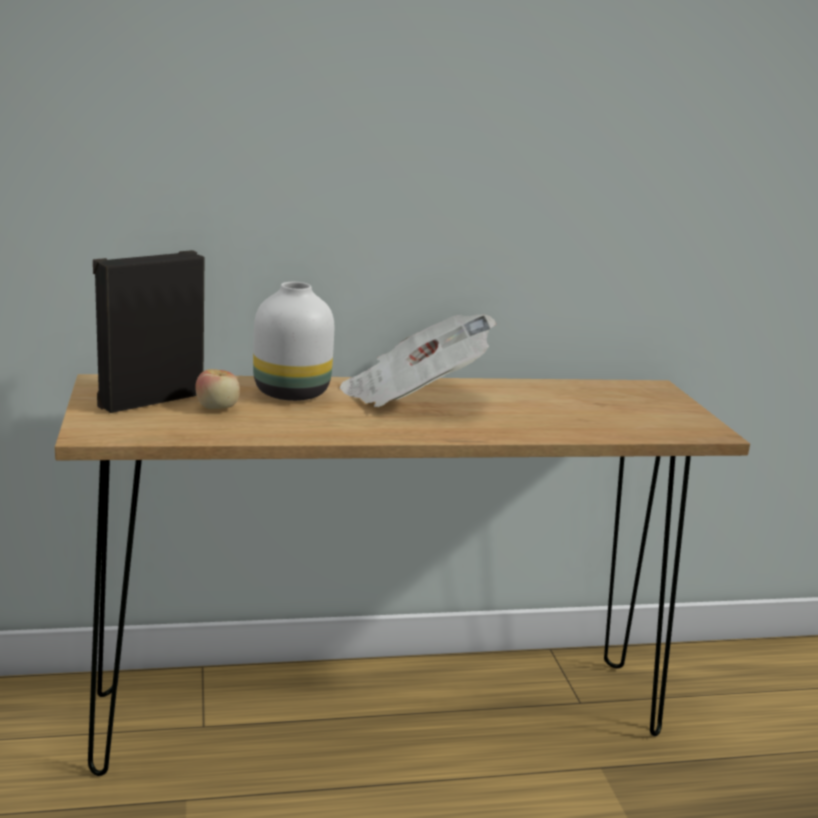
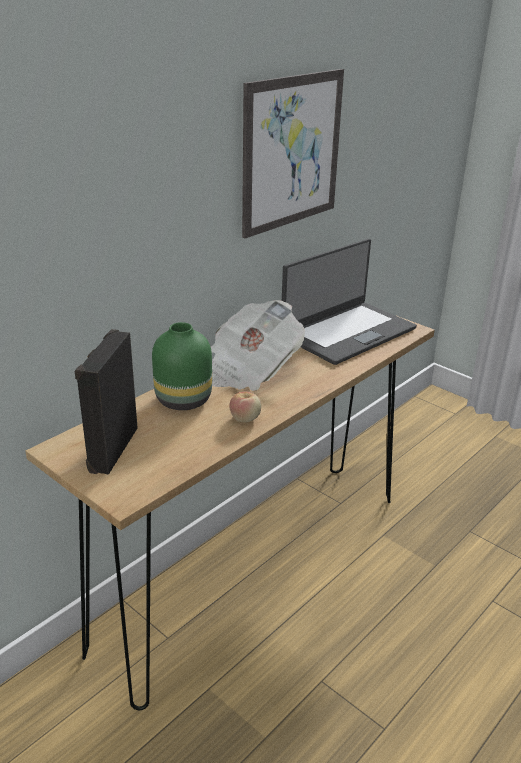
camera: 35 degrees left, 10 degrees up
apple [195,369,240,409] -> apple moved to [229,391,261,422]
white vase [253,282,334,401] -> green vase [152,322,212,410]
none -> picture [242,69,344,238]
none -> laptop [282,239,417,365]

